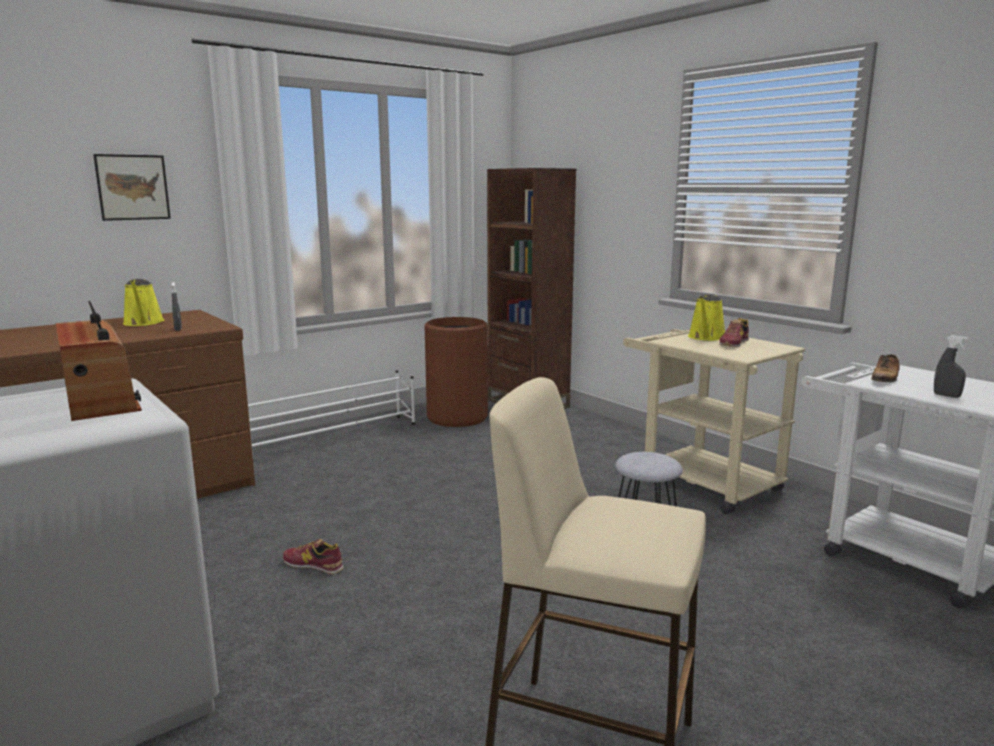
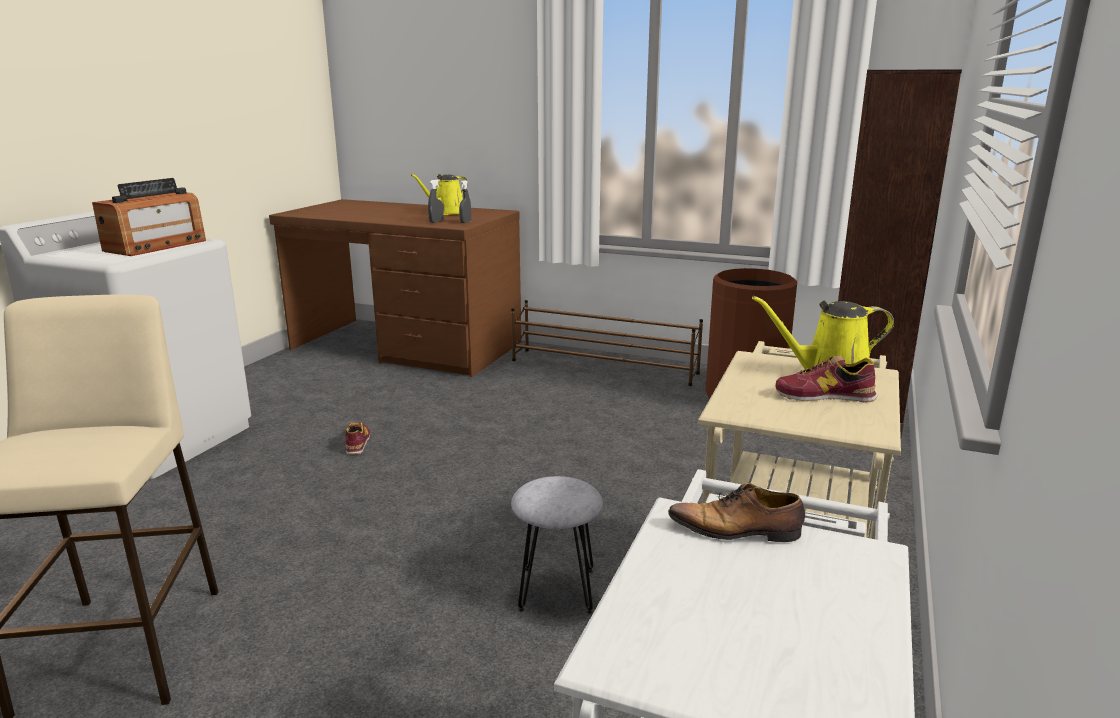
camera: 60 degrees right, 5 degrees up
picture [93,154,171,221] -> none
white shoe rack [248,370,415,462] -> brown shoe rack [511,300,703,386]
grey spray bottle [934,335,969,398] -> grey spray bottle moved to [459,180,471,223]

